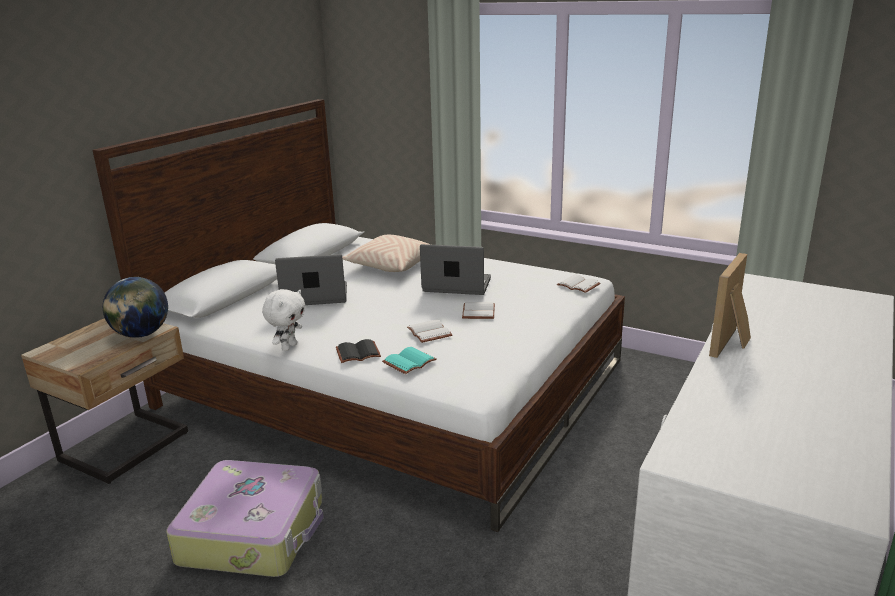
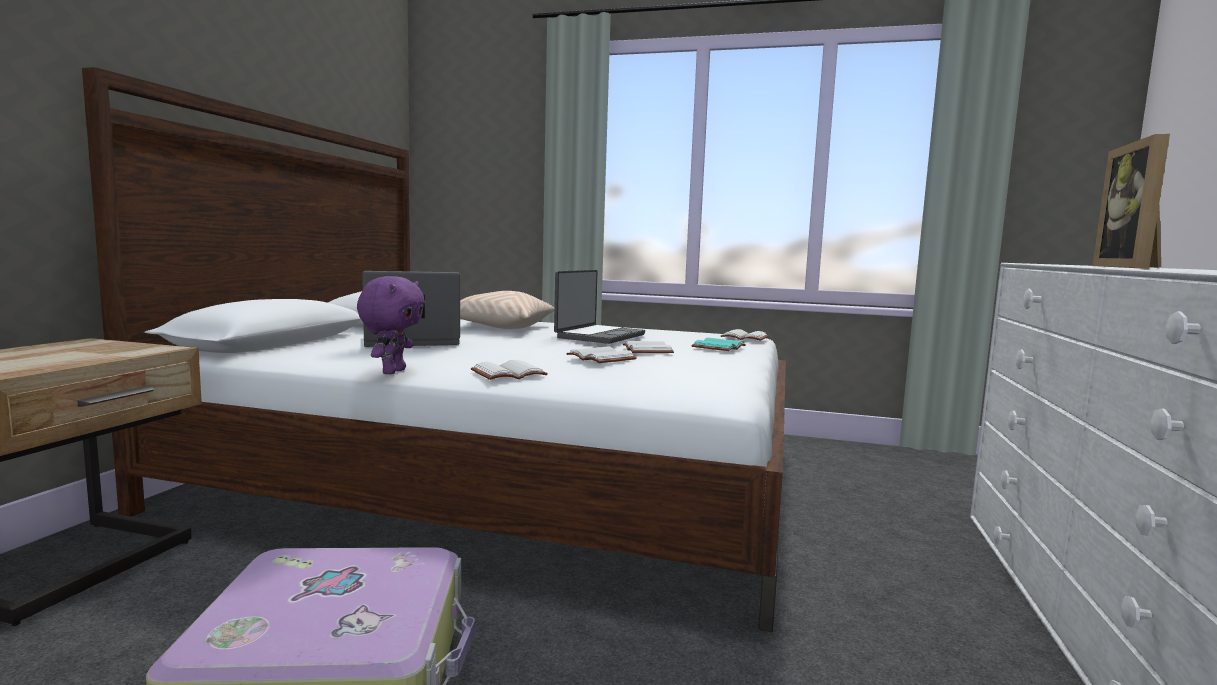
camera: 15 degrees left, 15 degrees down
globe [103,277,168,338] -> none
white plush toy [262,289,305,351] -> purple plush toy [357,276,425,374]
black book [336,339,381,363] -> white book [471,360,548,380]
turquoise book [382,347,437,374] -> turquoise book moved to [691,338,746,351]
laptop [420,244,491,295] -> laptop turned 120 degrees clockwise [554,270,645,344]

